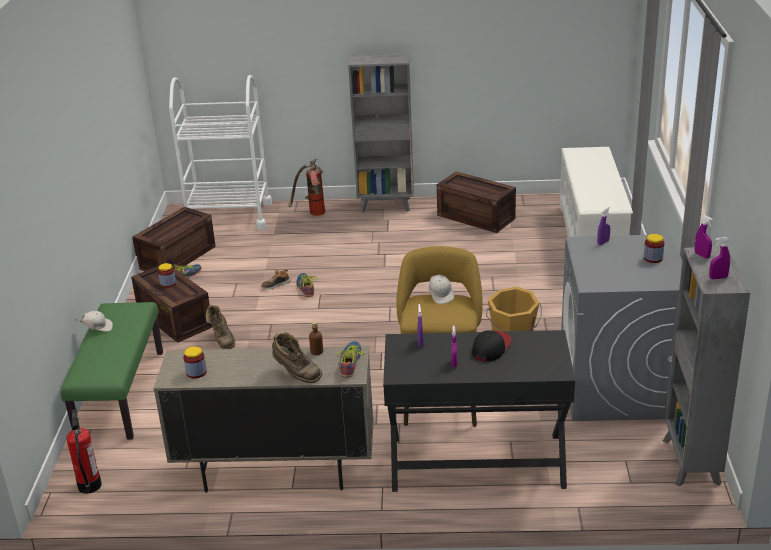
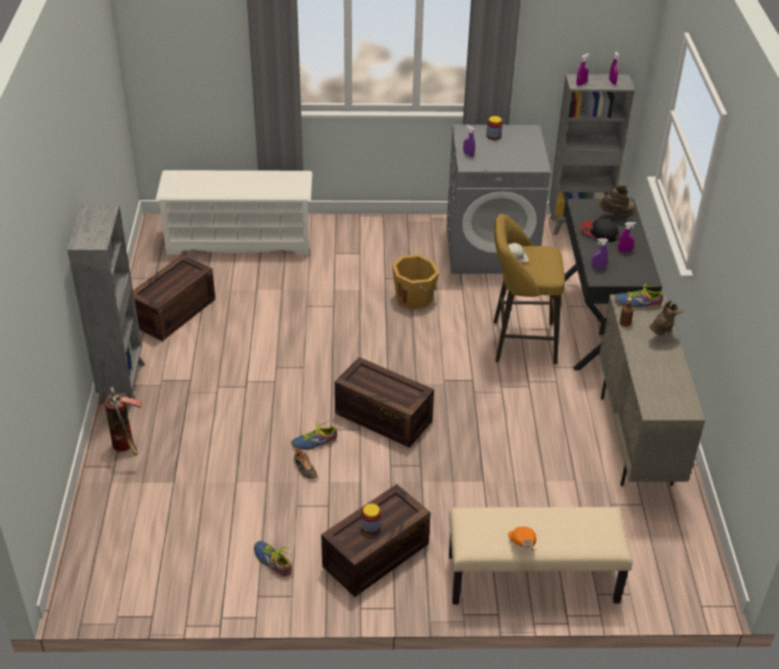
camera: 95 degrees left, 10 degrees up
green bench [61,302,163,440] -> beige bench [449,507,632,604]
fire extinguisher [66,409,102,494] -> none
white cap [75,311,113,332] -> orange cap [508,527,536,551]
crate [132,207,216,271] -> crate moved to [335,357,434,448]
white cart [169,75,272,230] -> none
jar [183,346,207,378] -> none
brown boot [206,305,235,349] -> brown boot moved to [599,185,635,216]

